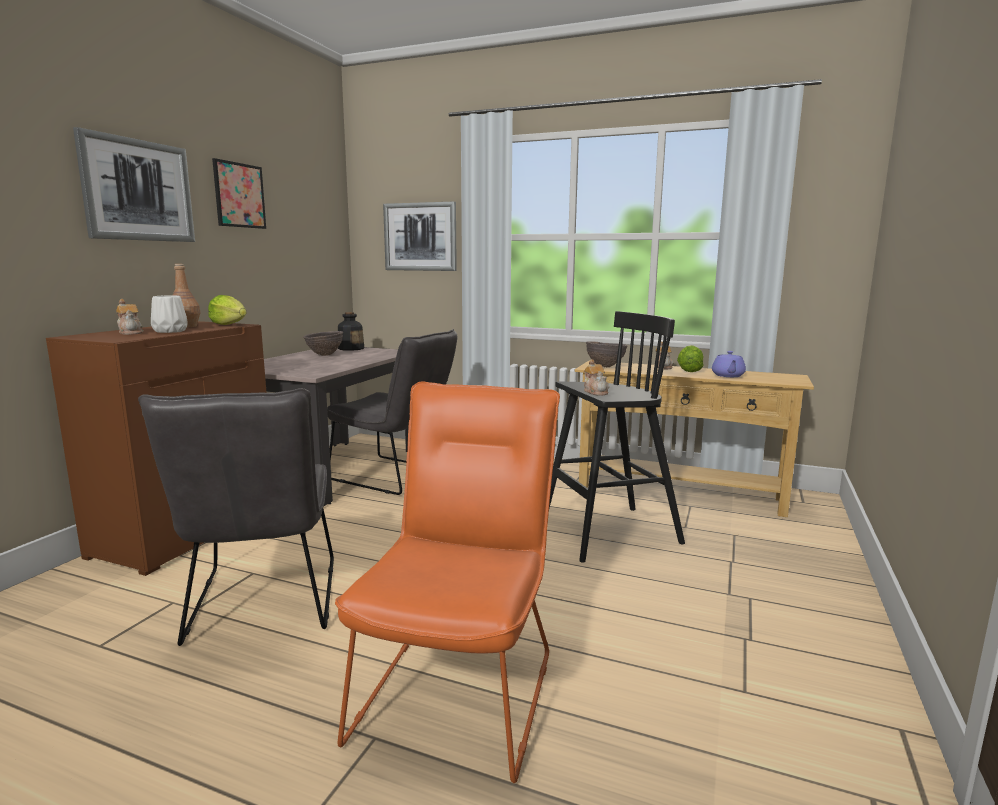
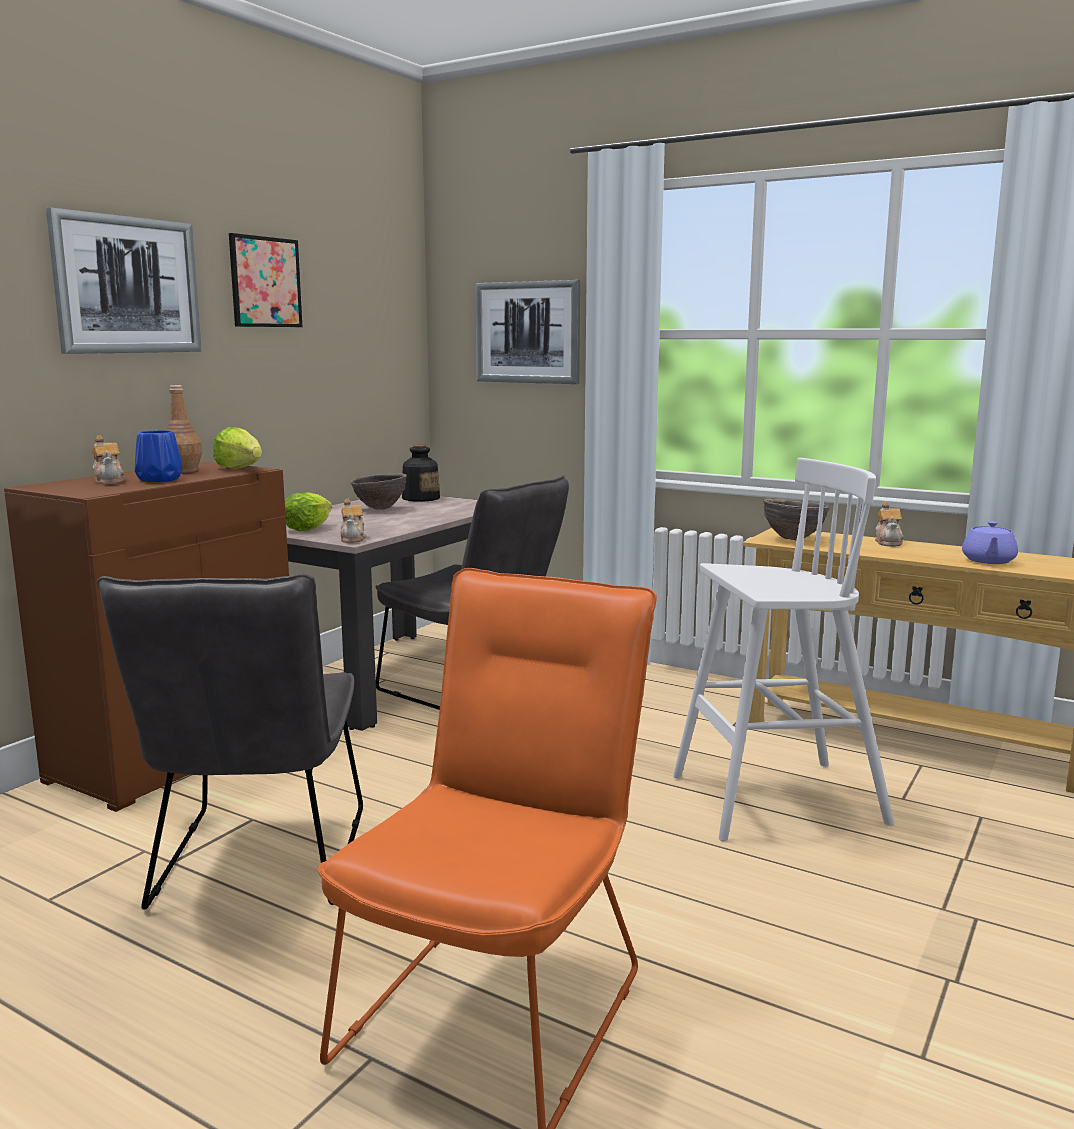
camera: 10 degrees right, 0 degrees up
white vase [151,295,188,333] -> blue vase [135,430,182,482]
black stool [549,311,685,563] -> white stool [673,458,894,841]
teapot [584,359,609,396] -> teapot moved to [340,499,367,543]
lettuce [677,345,704,372] -> lettuce moved to [285,492,332,531]

